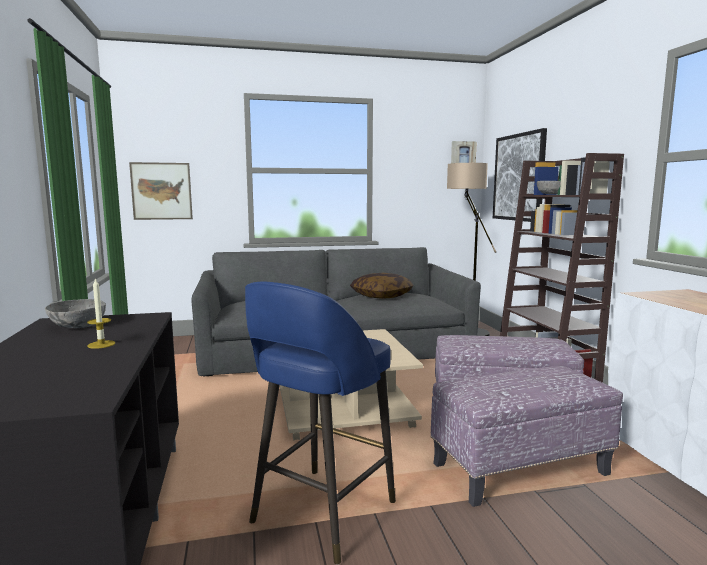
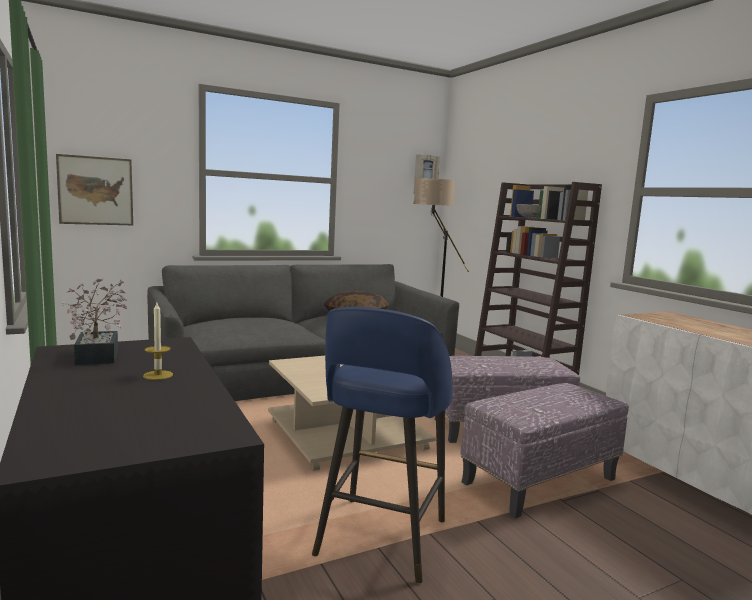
camera: 15 degrees left, 0 degrees up
grey bowl [45,299,106,328] -> potted plant [61,278,128,365]
picture [493,128,547,222] -> none

